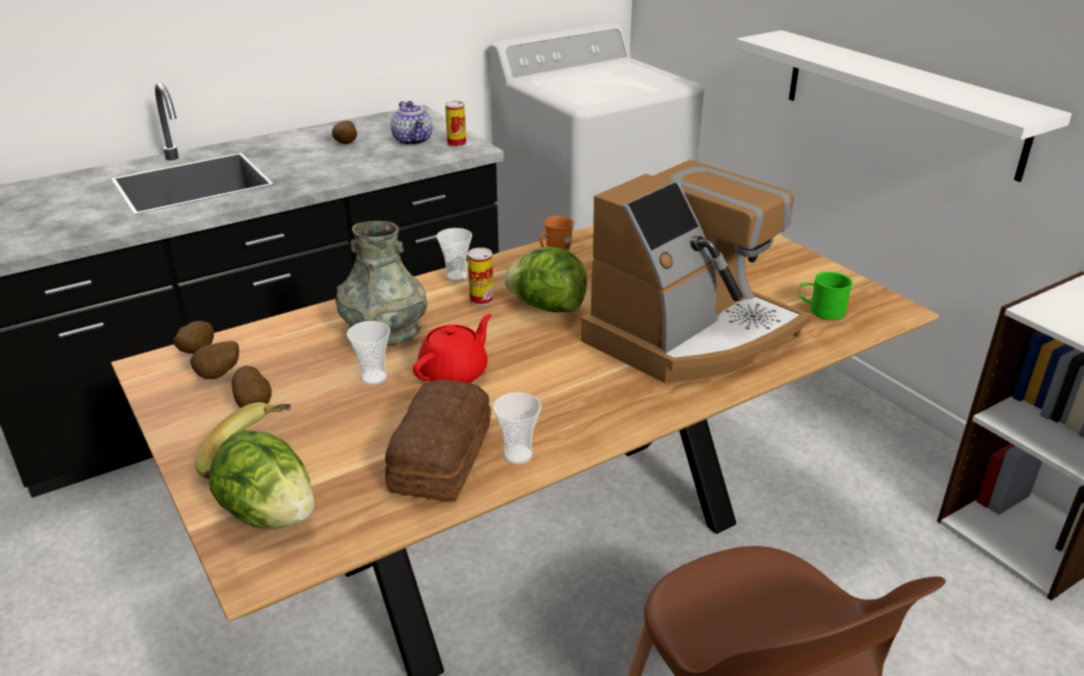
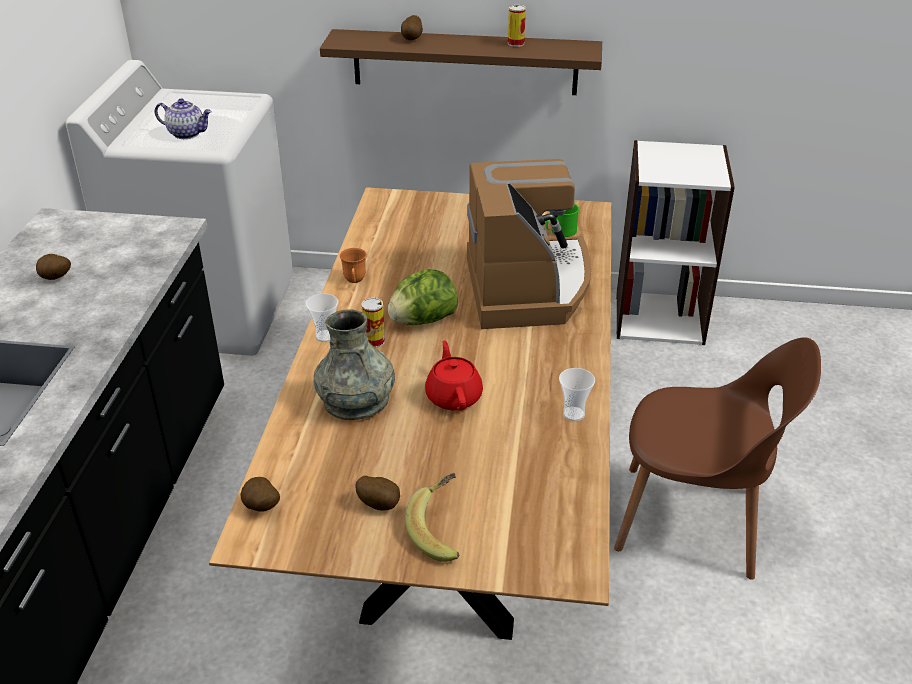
camera: 50 degrees left, 5 degrees up
potato [190,341,239,379] -> potato moved to [401,15,423,40]
lettuce [209,430,314,529] -> none
cup [347,321,390,385] -> none
bread [385,380,491,501] -> none
teapot [391,101,433,146] -> teapot moved to [155,99,212,139]
can [445,101,466,147] -> can moved to [508,5,526,47]
white shelf [736,30,1072,182] -> brown shelf [320,29,602,95]

